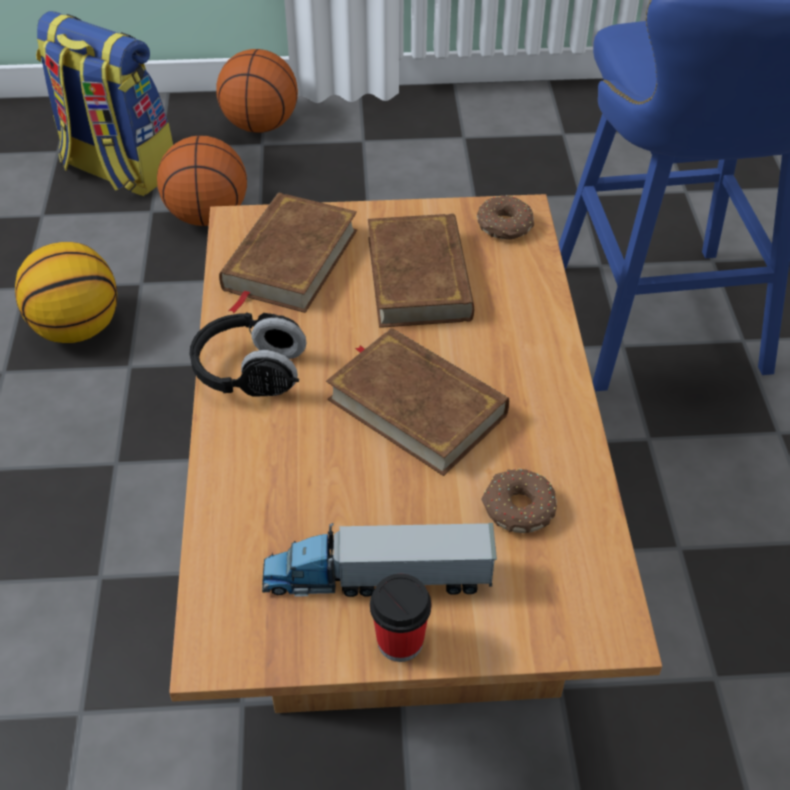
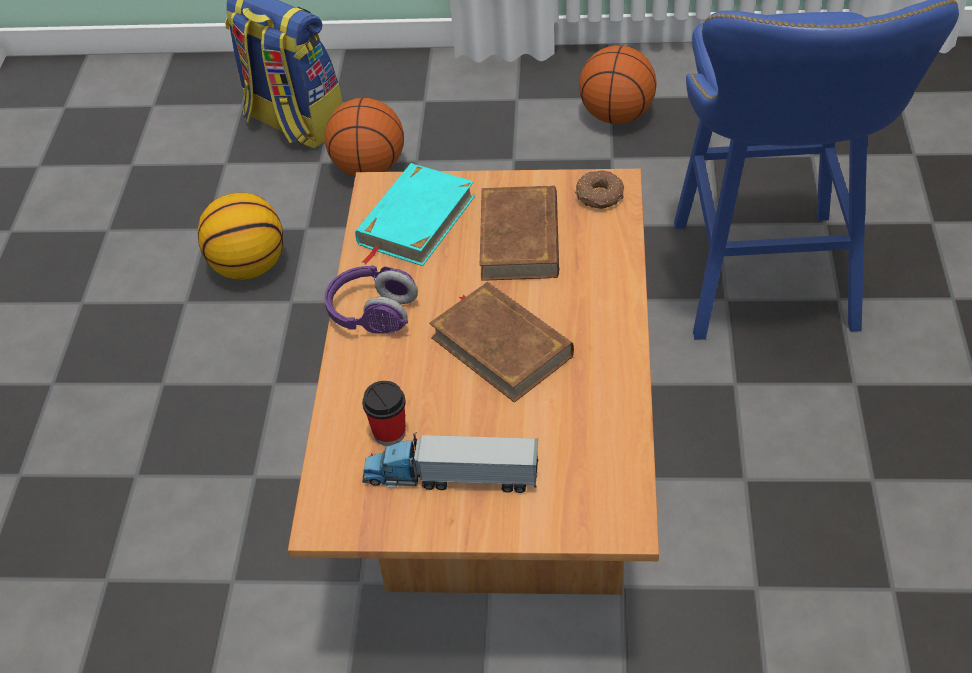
camera: 10 degrees right, 0 degrees up
black headphones [190,312,307,396] -> purple headphones [324,265,418,333]
basketball [216,49,298,133] -> basketball moved to [579,45,657,124]
brown book [219,193,357,314] -> turquoise book [355,163,475,266]
cup [370,574,431,662] -> cup moved to [362,381,406,446]
donut [481,468,557,533] -> none

